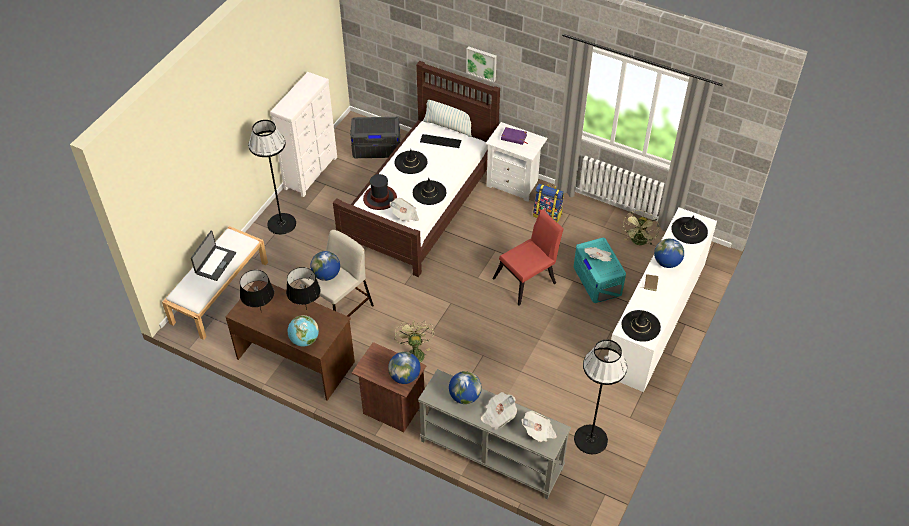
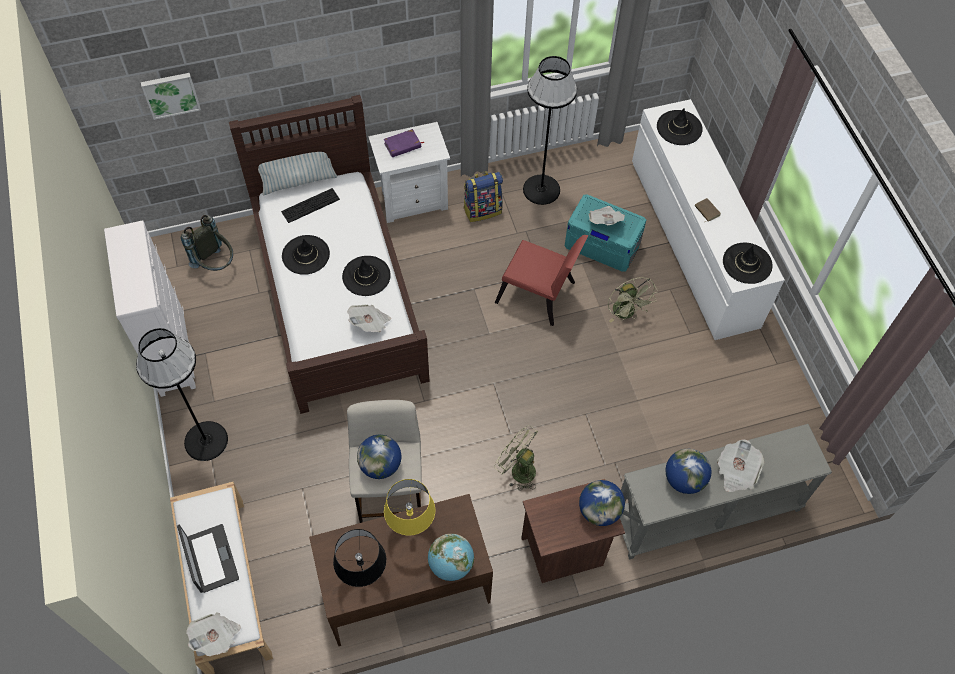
camera: 45 degrees left, 10 degrees up
black table lamp [286,267,321,310] -> yellow table lamp [384,479,435,536]
grey storage box [350,117,400,158] -> grey backpack [181,215,233,271]
hat [363,174,397,210] -> none
picture [466,46,497,82] -> picture moved to [141,73,201,120]
red chair [492,209,564,305] -> red chair turned 105 degrees clockwise [495,235,589,326]
newspaper [521,411,557,442] -> newspaper moved to [186,612,241,656]
black floor lamp [574,339,627,454] -> black floor lamp moved to [523,56,577,205]
green fan [622,210,659,245] -> green fan moved to [608,277,658,323]
globe [654,239,684,268] -> none

